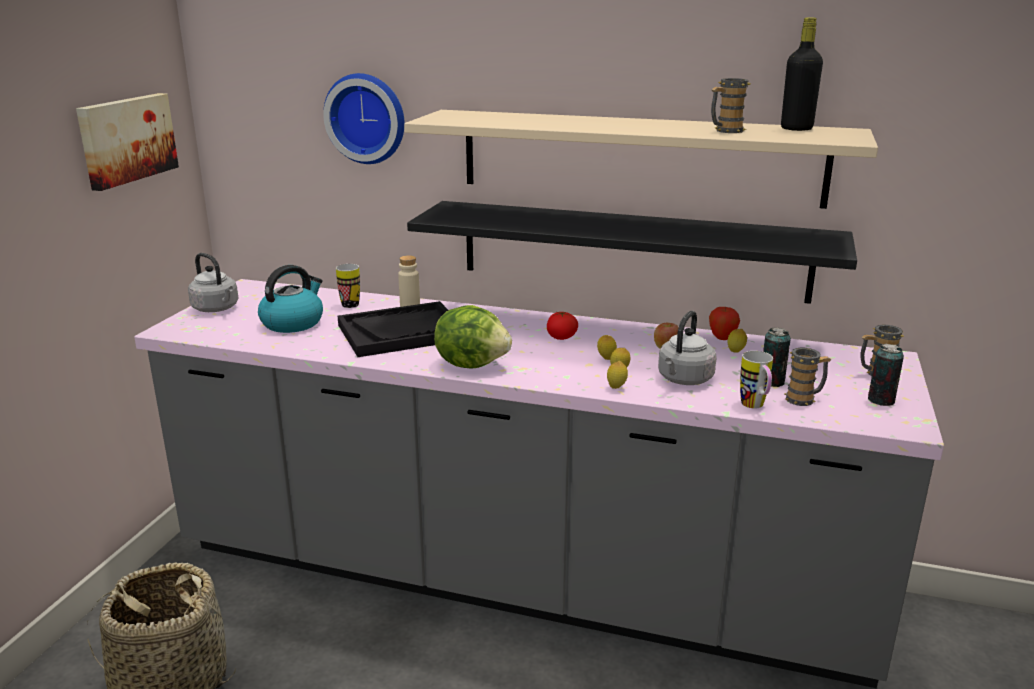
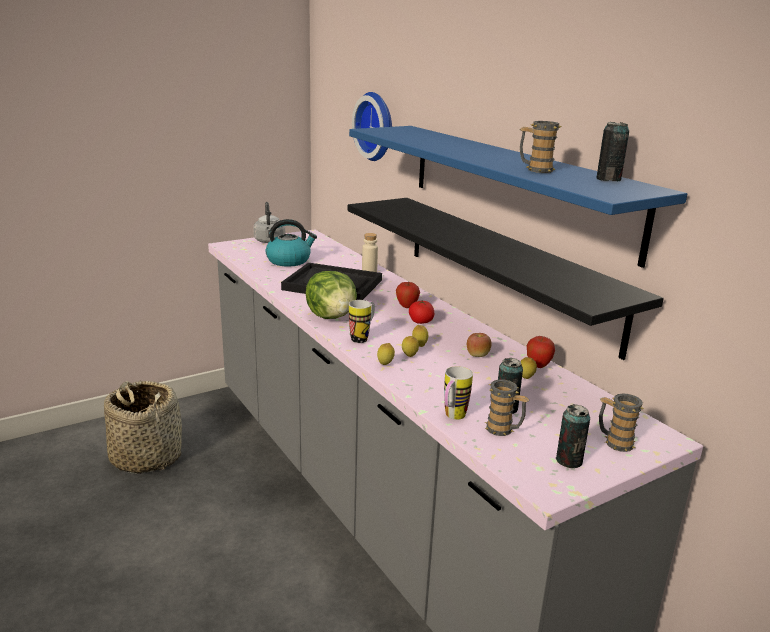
camera: 40 degrees right, 0 degrees up
picture [76,93,179,191] -> none
mug [336,264,360,308] -> mug moved to [349,300,375,343]
beige shelf [404,110,878,209] -> blue shelf [349,126,687,268]
grey kettle [658,311,717,385] -> none
black bottle [781,17,823,131] -> can [596,122,629,181]
none -> apple [396,282,420,308]

